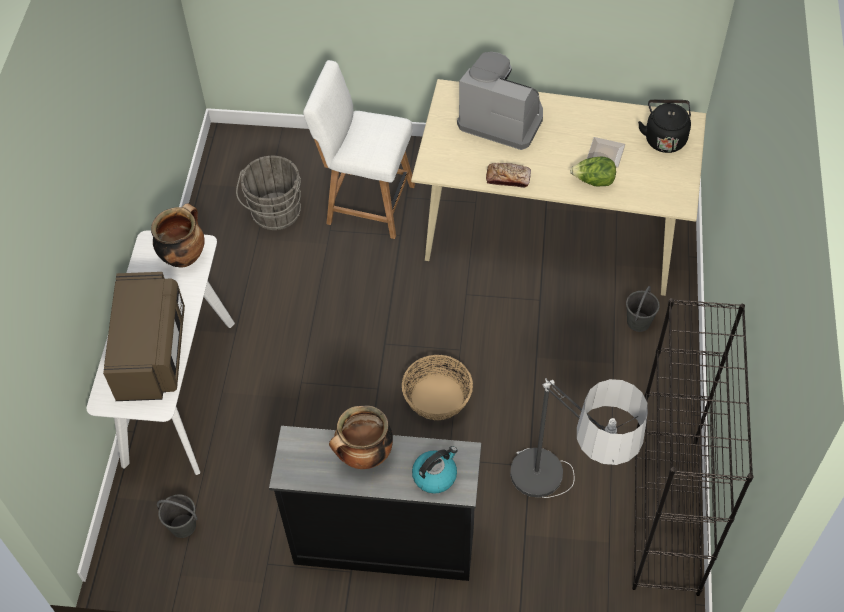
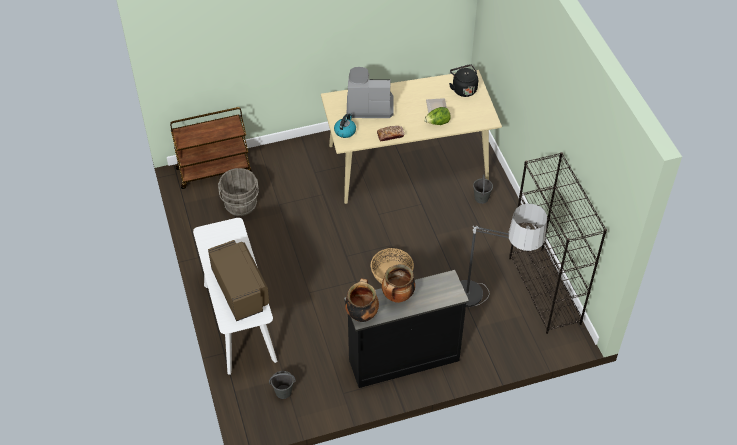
camera: 25 degrees left, 5 degrees down
cooking pot [151,203,204,267] -> cooking pot moved to [345,278,379,322]
white chair [303,60,415,239] -> none
kettle [412,446,458,494] -> kettle moved to [334,113,356,138]
none -> brown cart [170,107,251,189]

